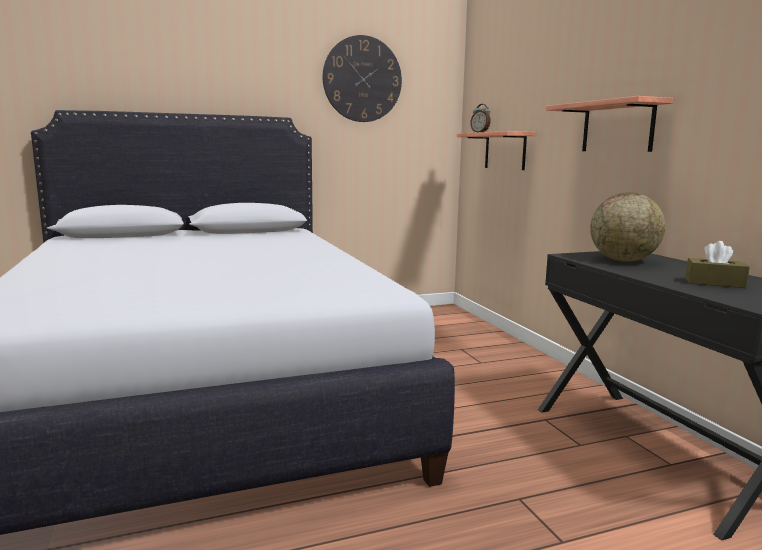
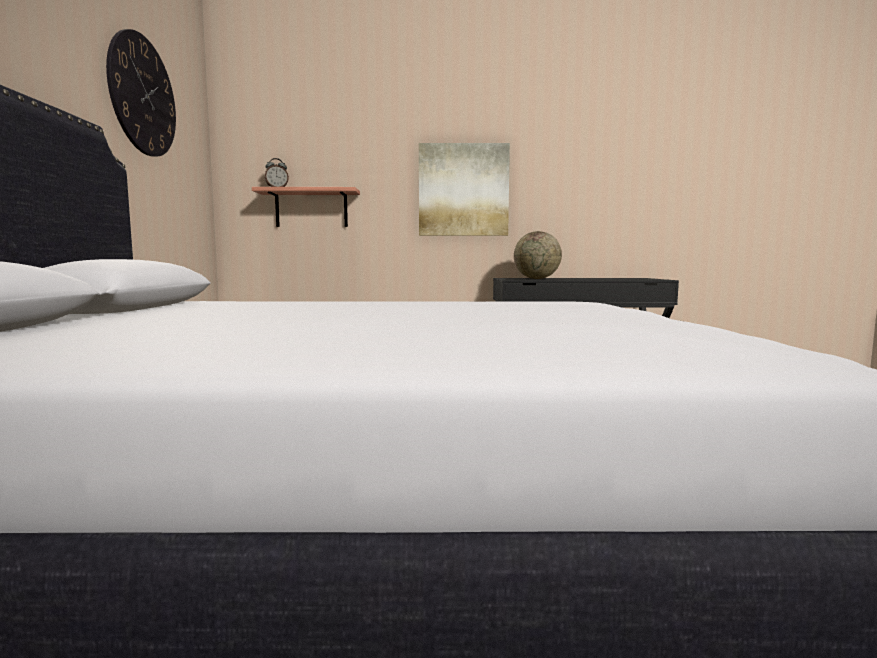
camera: 70 degrees left, 5 degrees down
shelf [546,96,673,152] -> picture [419,143,510,236]
brown tissue box [685,241,750,288] -> none

